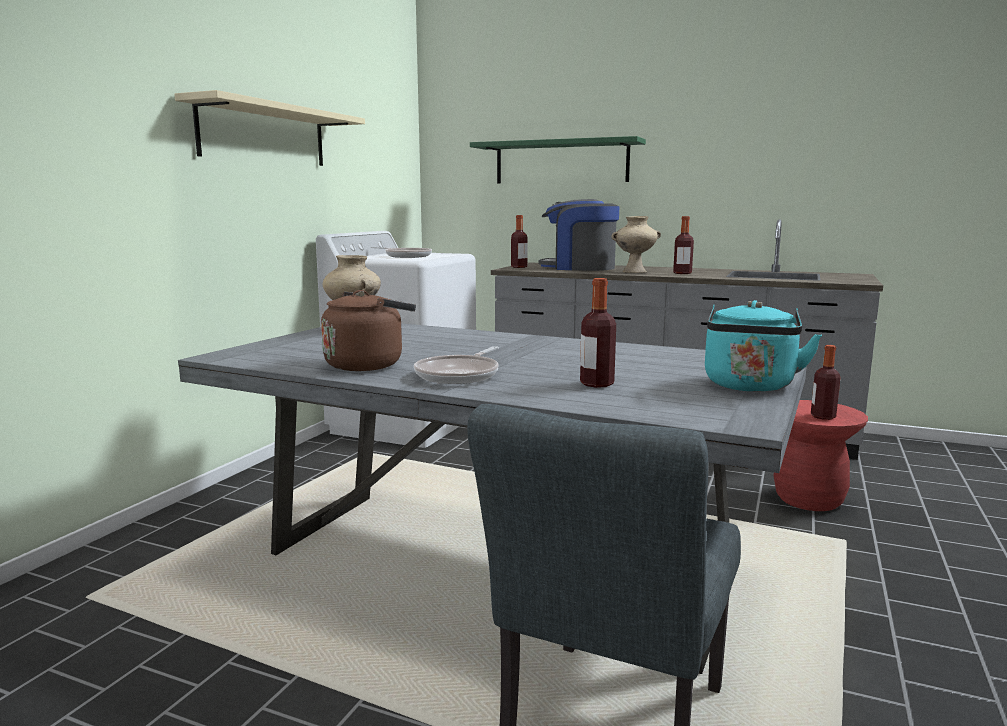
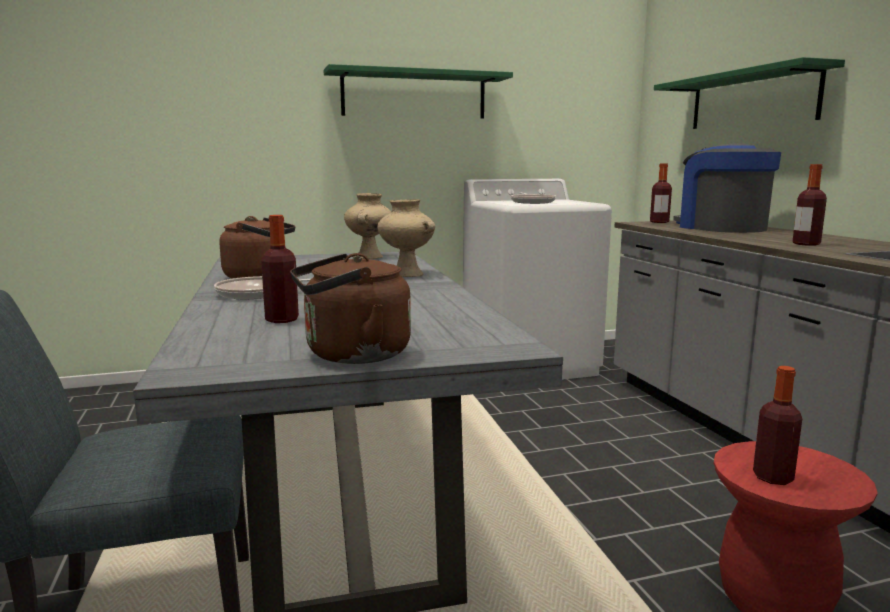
camera: 50 degrees right, 0 degrees up
beige shelf [174,90,365,166] -> green shelf [323,64,513,119]
beige vase [611,216,661,273] -> beige vase moved to [377,199,435,277]
turquoise kettle [705,300,822,392] -> brown kettle [290,253,411,364]

